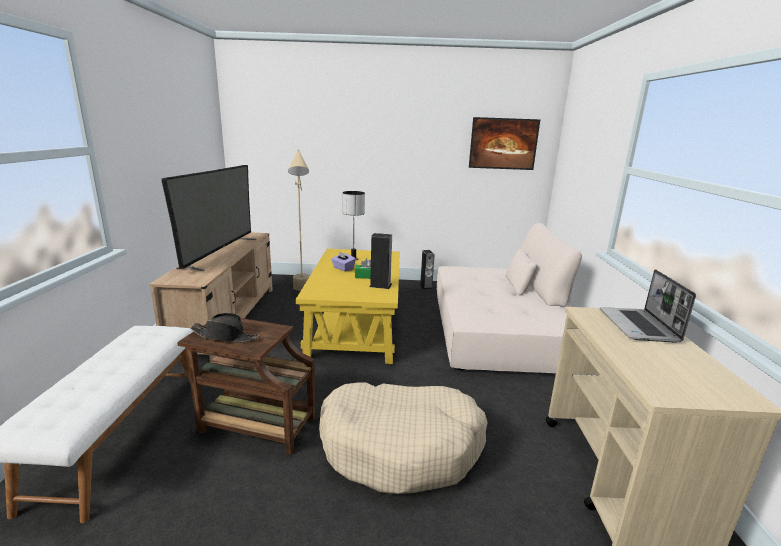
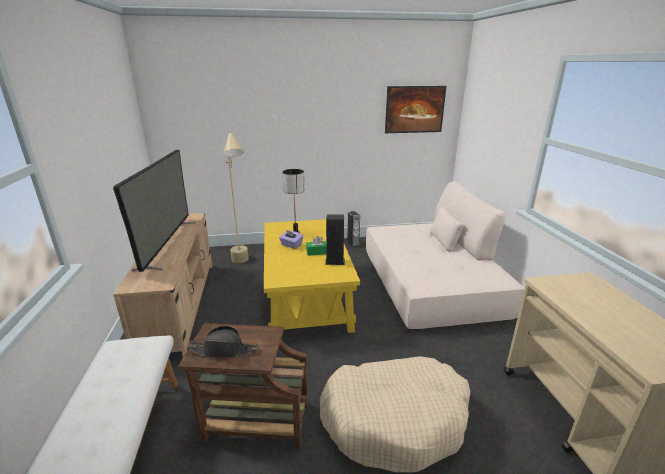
camera: 10 degrees left, 5 degrees up
laptop [600,269,696,343] -> none

